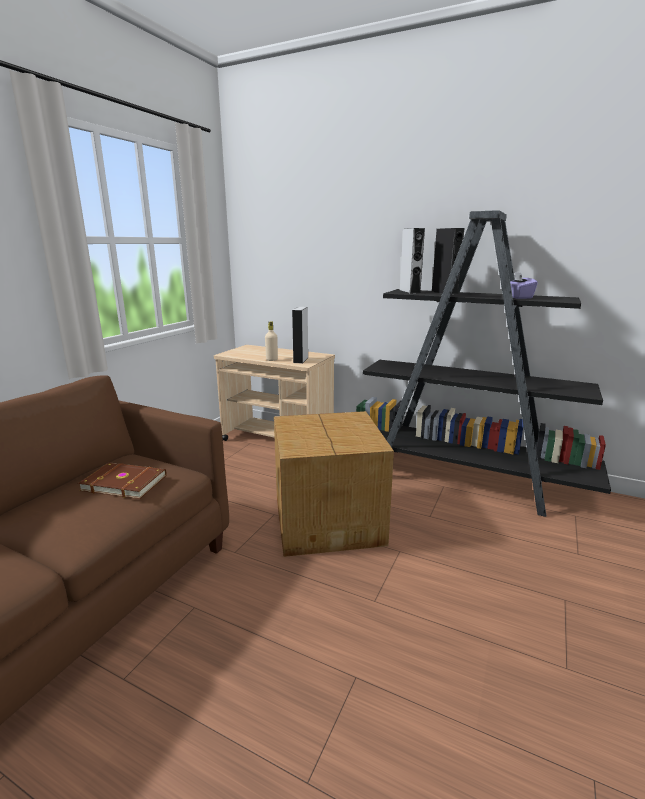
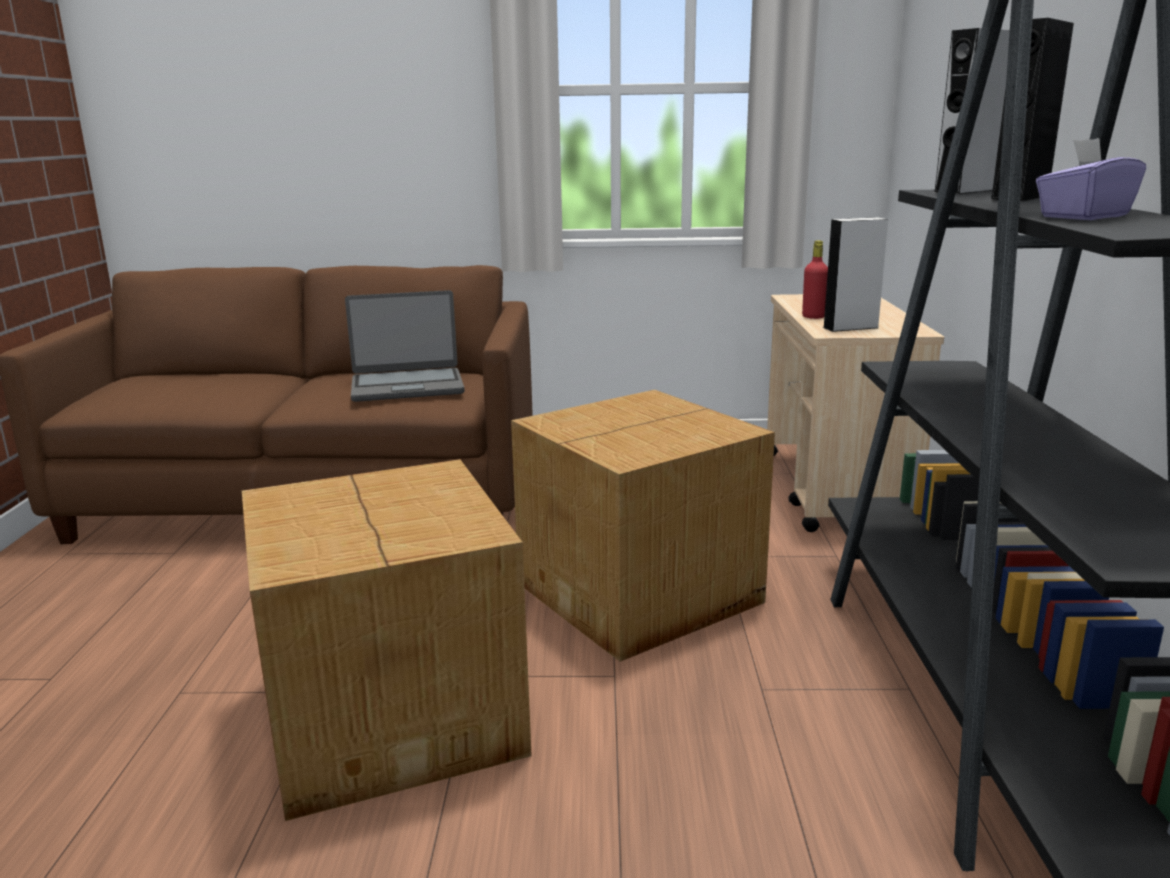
camera: 65 degrees right, 0 degrees up
brown book [78,462,167,499] -> laptop [345,290,465,402]
beige bottle [265,321,278,361] -> red bottle [802,240,828,319]
none -> cardboard box [242,459,532,821]

